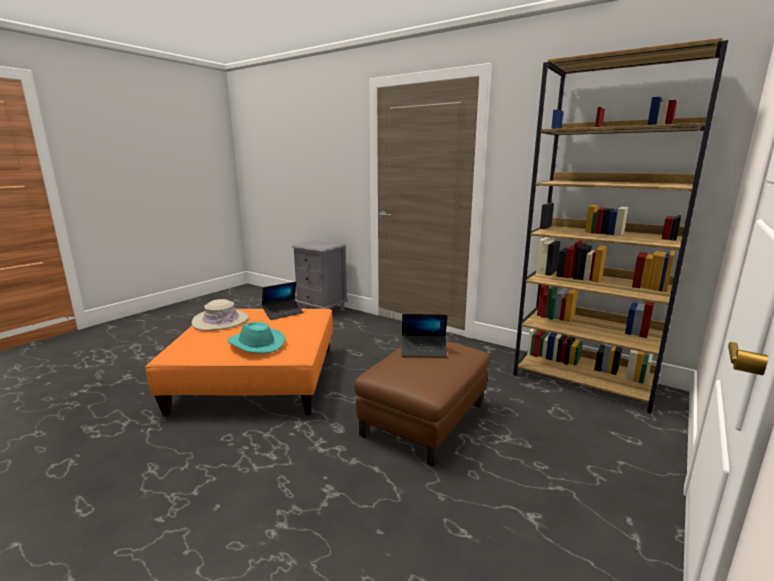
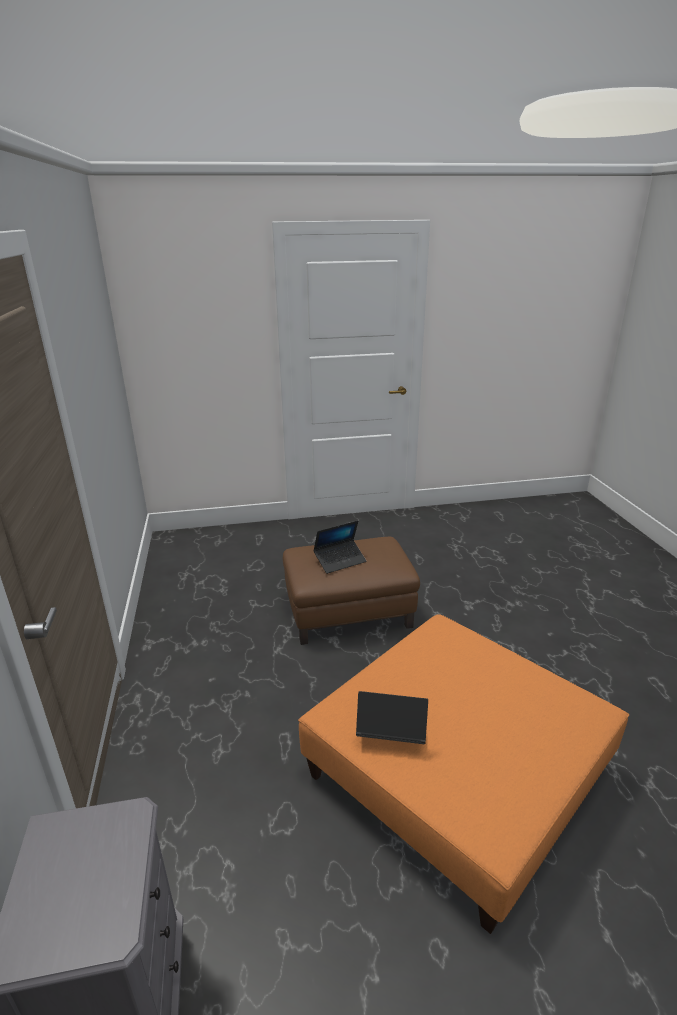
camera: 135 degrees left, 10 degrees up
beige hat [192,299,249,331] -> none
turquoise hat [228,322,285,353] -> none
laptop [402,314,448,358] -> laptop turned 105 degrees clockwise [313,520,366,574]
brown bookcase [513,38,728,414] -> none

